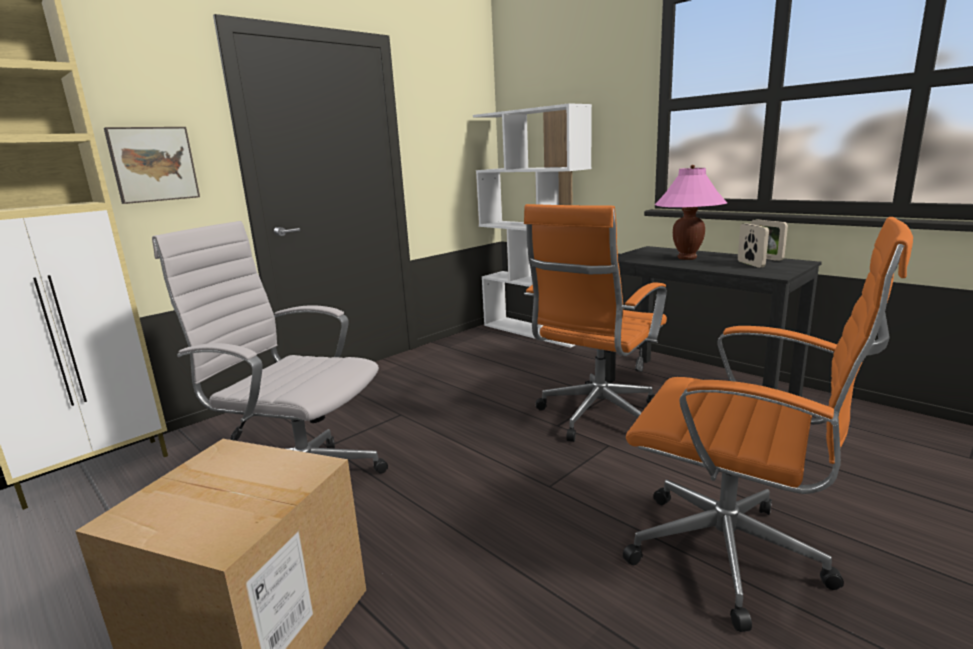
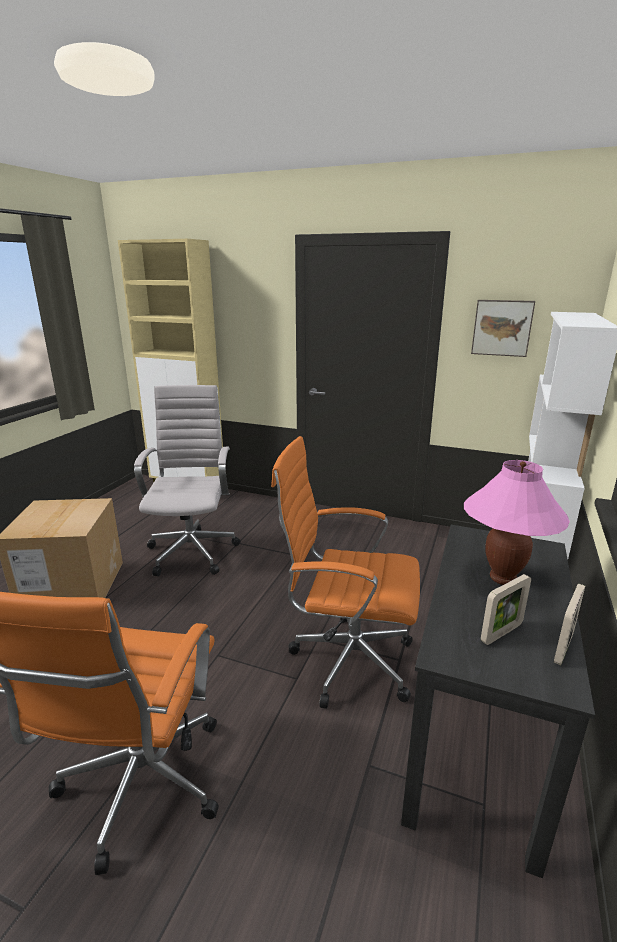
camera: 65 degrees right, 5 degrees up
picture [104,127,200,204] -> picture moved to [471,300,535,357]

